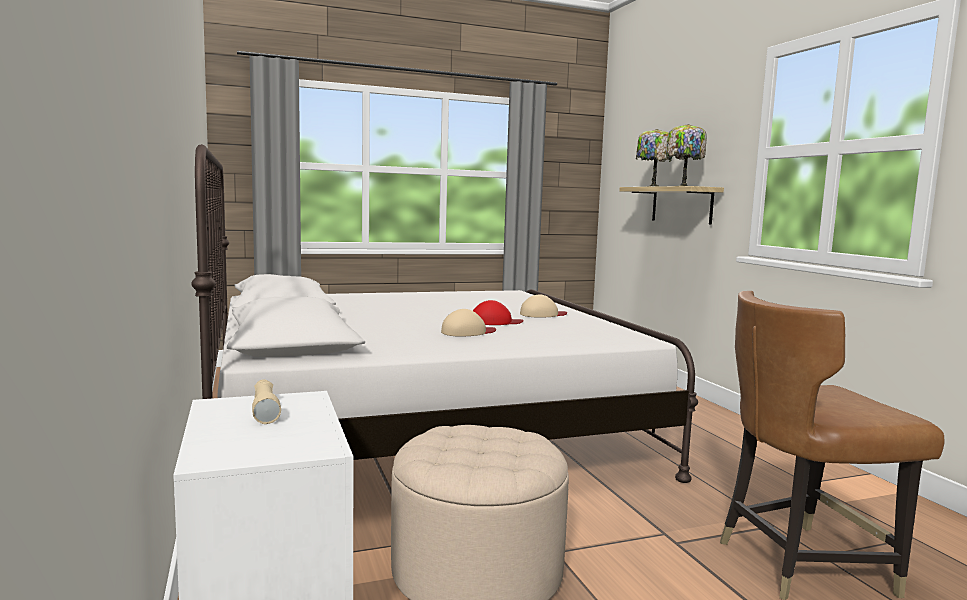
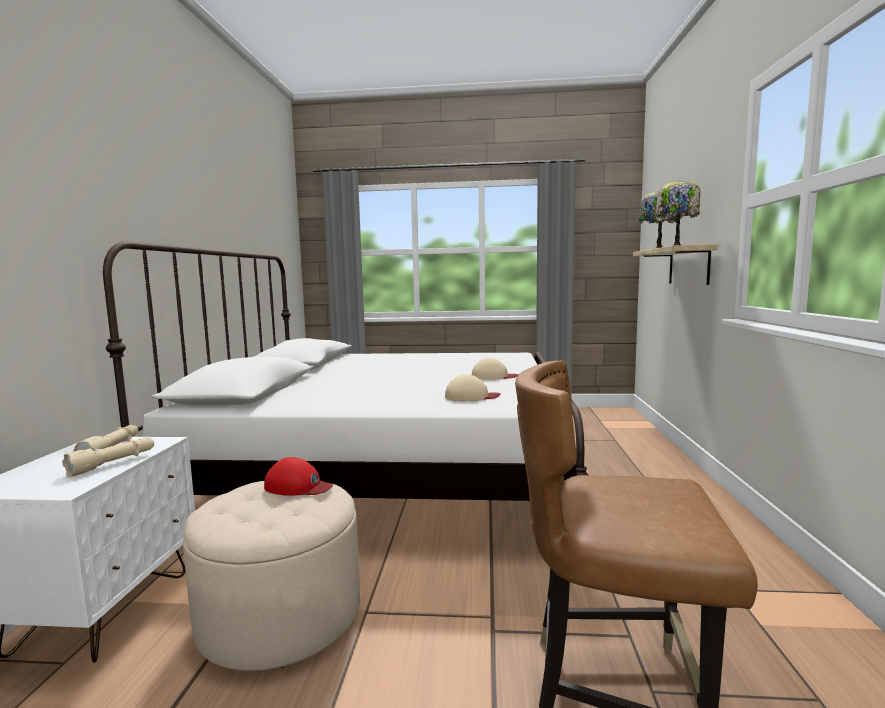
camera: 25 degrees right, 0 degrees up
beige cap [441,309,496,336] -> beige cap moved to [445,374,501,401]
red cap [473,300,524,325] -> red cap moved to [264,457,333,496]
none -> beige flashlight [62,437,154,477]

